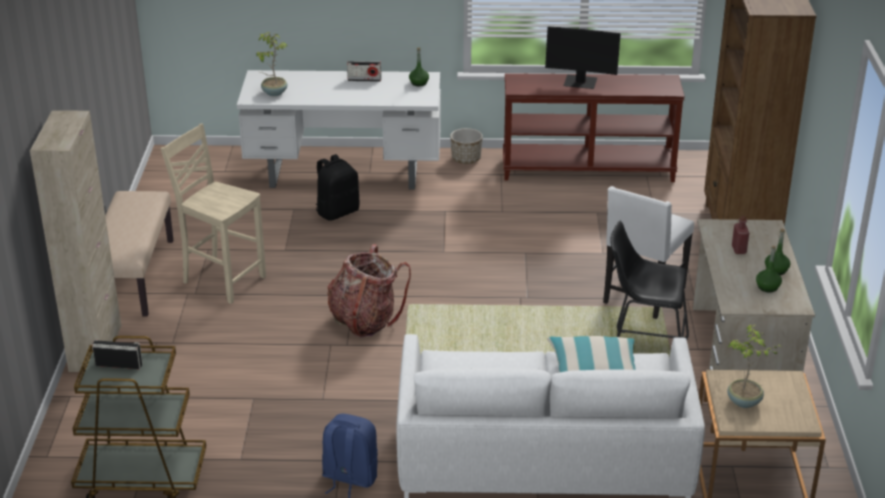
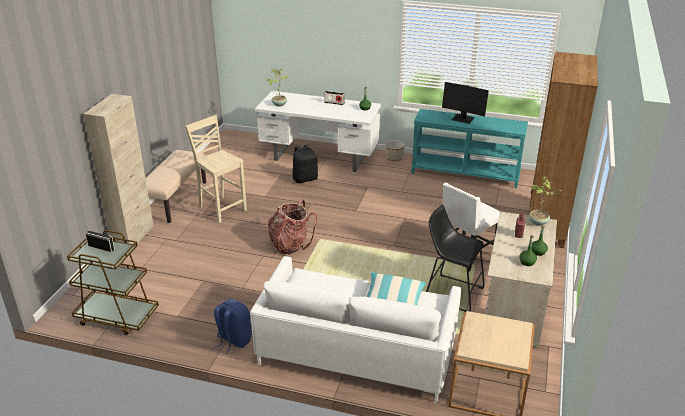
camera: 15 degrees right, 0 degrees up
brown console table [503,73,685,182] -> turquoise console table [411,109,528,189]
potted plant [727,325,782,408] -> potted plant moved to [529,176,563,226]

